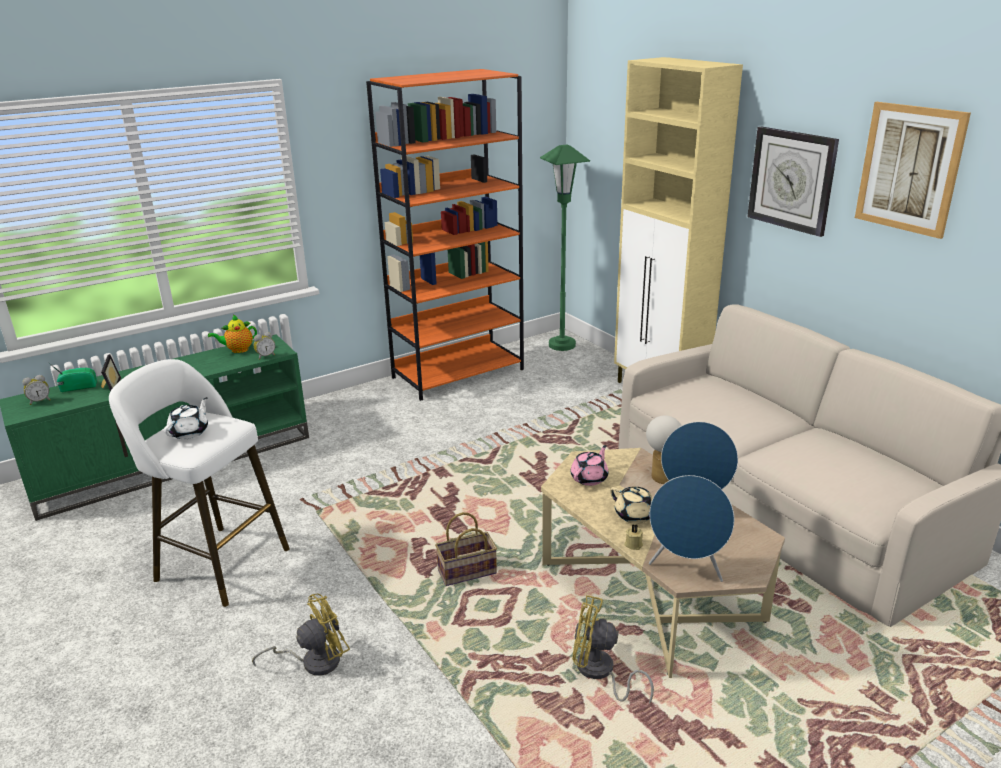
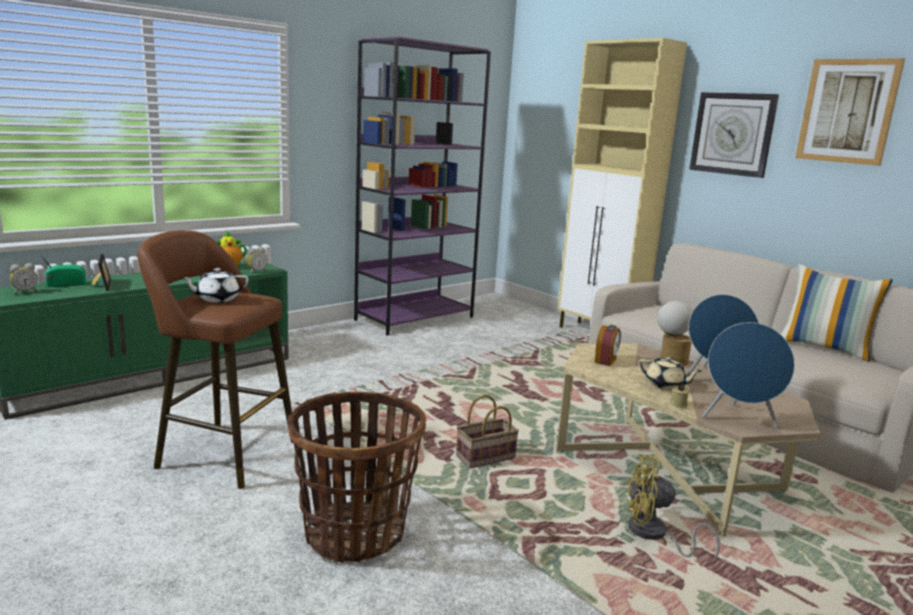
camera: 10 degrees left, 10 degrees down
white stool [109,359,290,607] -> brown stool [137,230,293,489]
white teapot [164,397,208,439] -> white teapot turned 135 degrees counterclockwise [180,268,249,302]
yellow fan [252,594,350,676] -> basket [288,391,426,563]
orange bookcase [366,69,524,401] -> purple bookcase [354,37,491,335]
green floor lamp [540,145,590,351] -> none
pink teapot [570,445,608,486] -> alarm clock [595,325,621,366]
none -> pillow [781,264,893,362]

